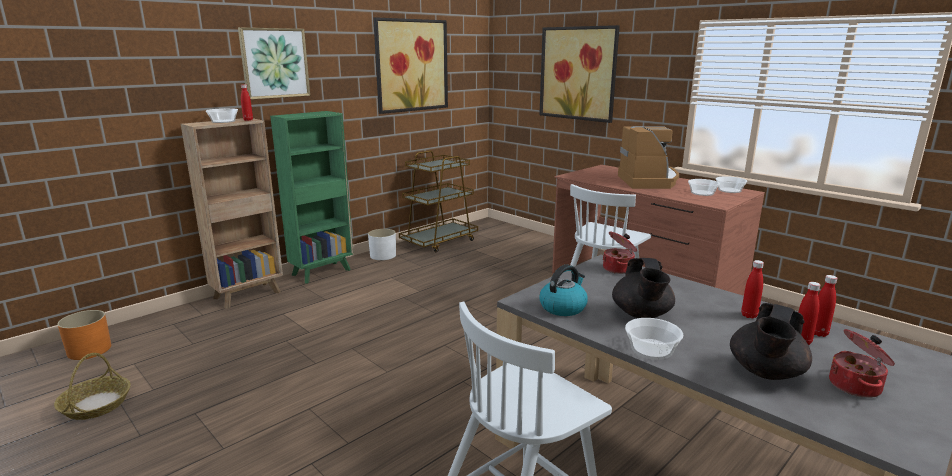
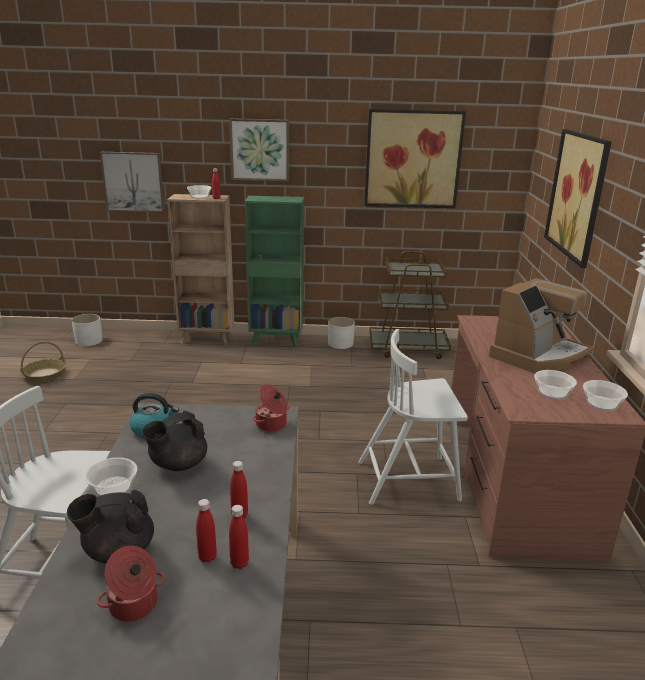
camera: 45 degrees right, 5 degrees up
orange planter [57,310,111,360] -> white planter [71,314,103,346]
none -> picture [100,152,164,212]

